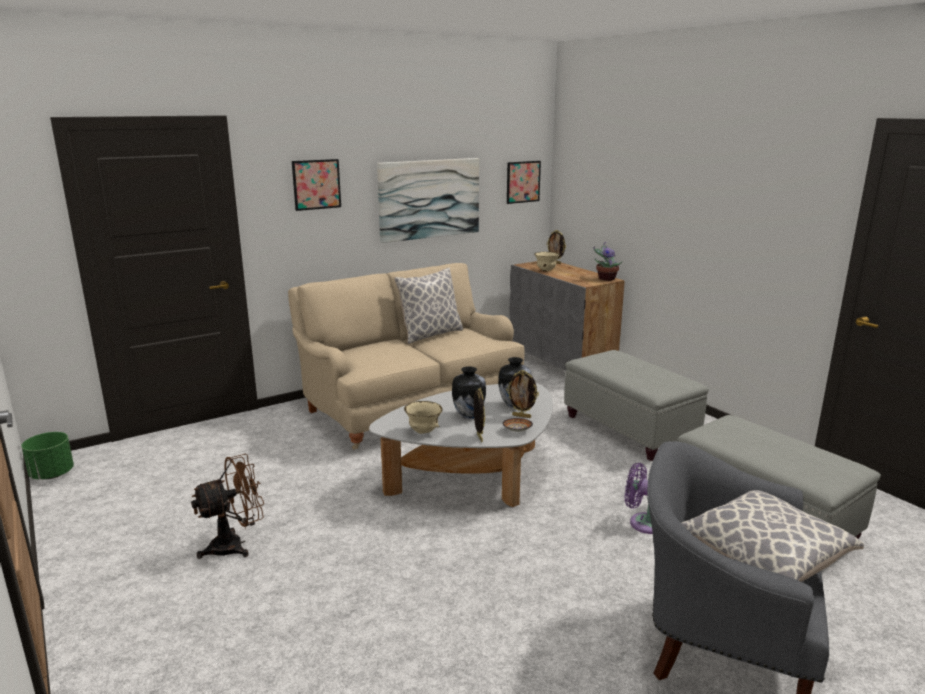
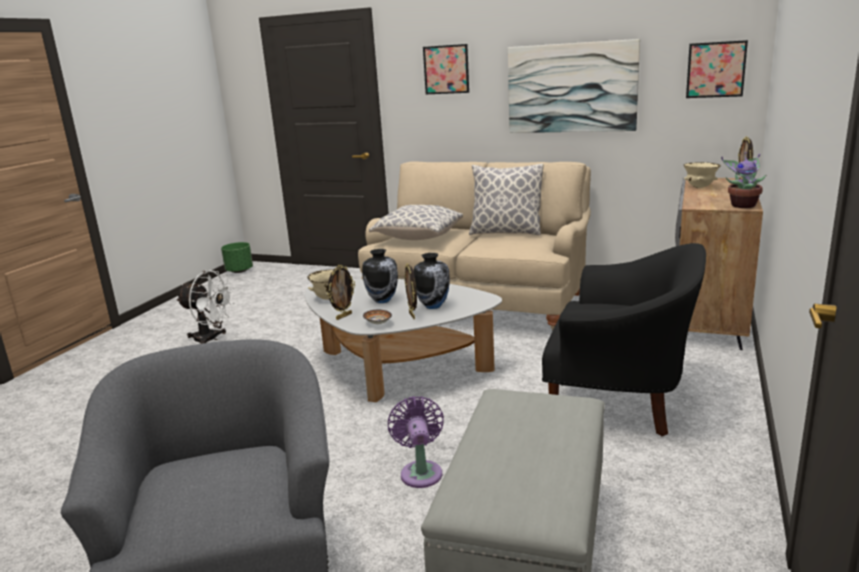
camera: 55 degrees right, 0 degrees up
brown fan [191,454,264,559] -> white fan [176,270,235,344]
grey ottoman [564,350,709,461] -> black armchair [542,243,706,436]
pillow [681,490,864,582] -> pillow moved to [369,205,463,240]

